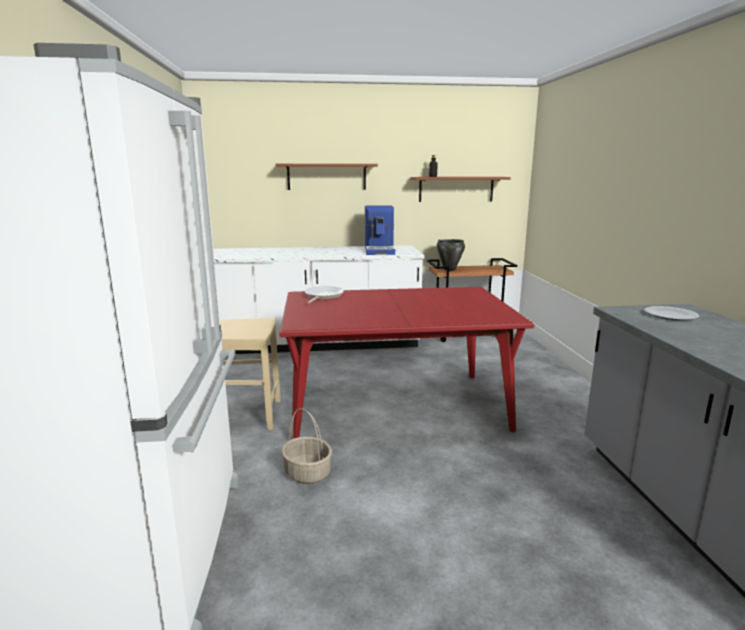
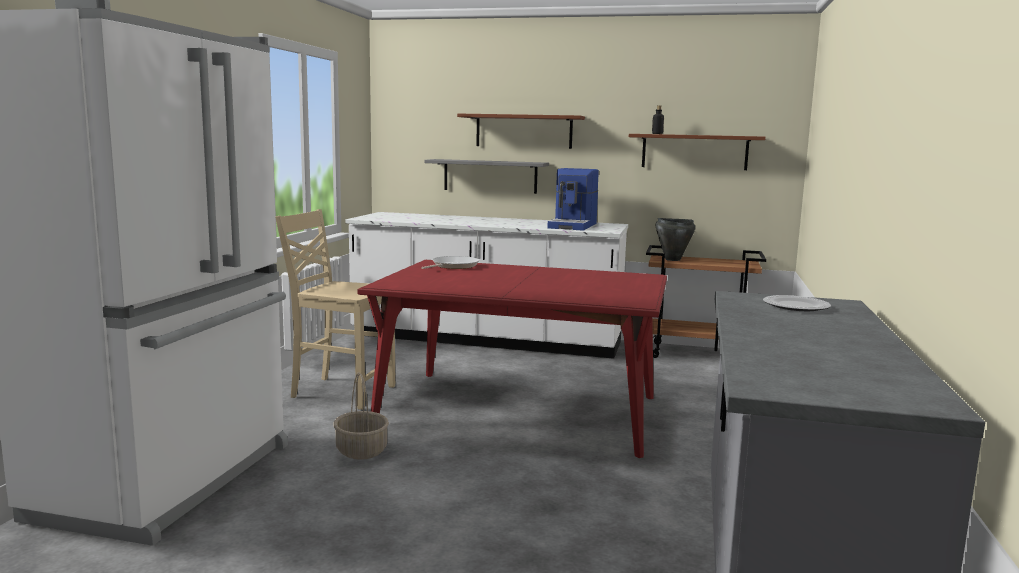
camera: 20 degrees right, 5 degrees down
none -> grey shelf [424,159,549,194]

